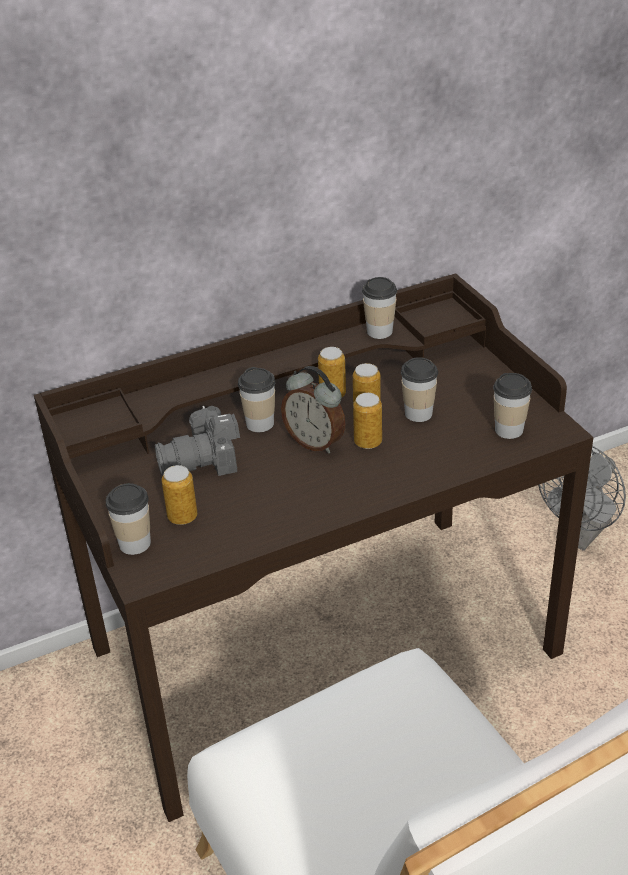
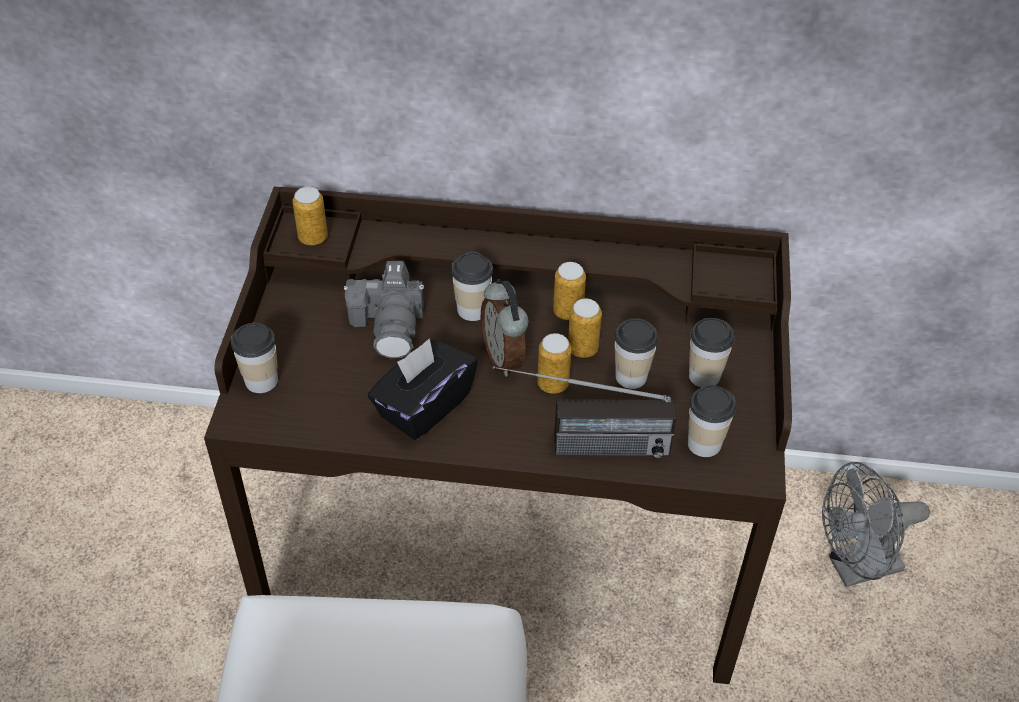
camera: 30 degrees right, 10 degrees up
camera [155,406,240,476] -> camera turned 105 degrees counterclockwise [344,261,424,358]
can [162,465,197,525] -> can moved to [292,187,328,245]
cup [362,277,397,339] -> cup moved to [689,318,734,387]
none -> black tissue box [368,338,478,440]
none -> radio [492,366,676,459]

